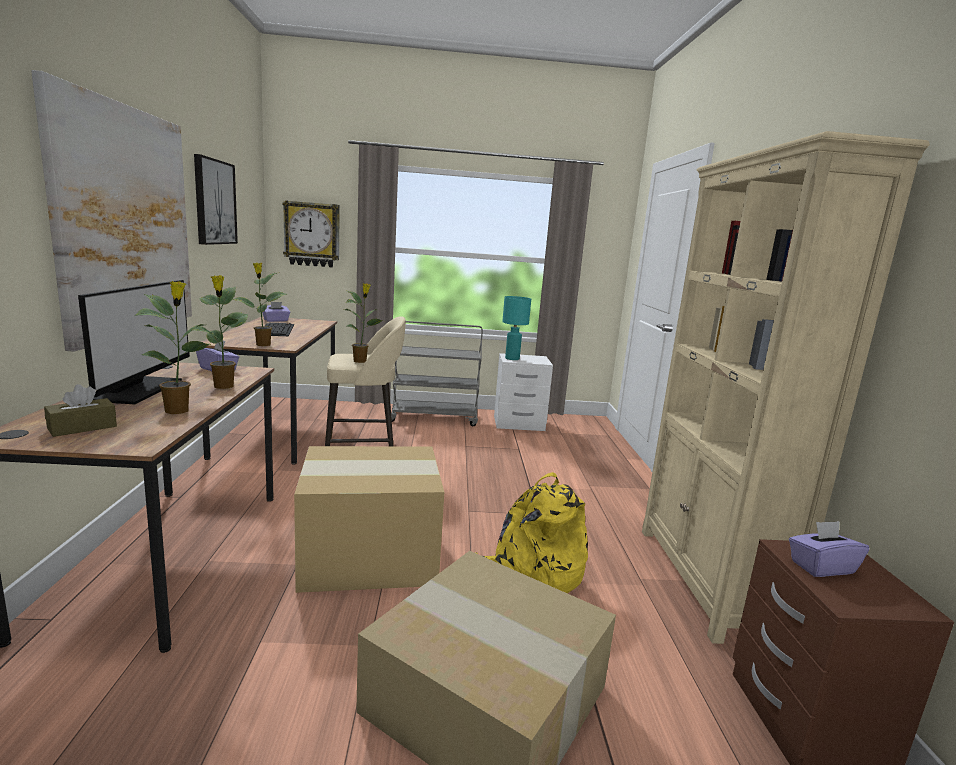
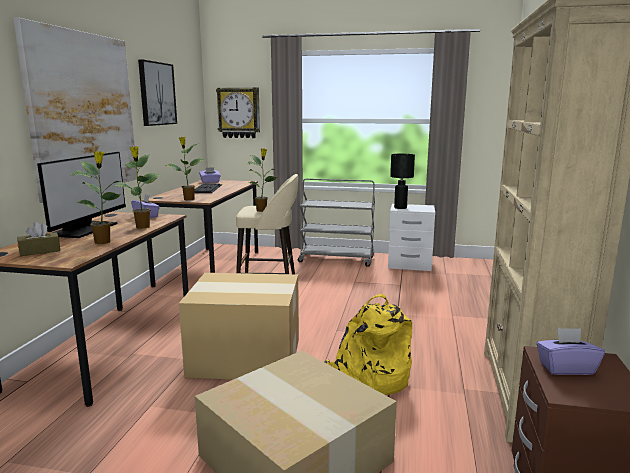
camera: 15 degrees right, 0 degrees up
turquoise table lamp [502,296,531,360] -> black table lamp [390,154,415,209]

